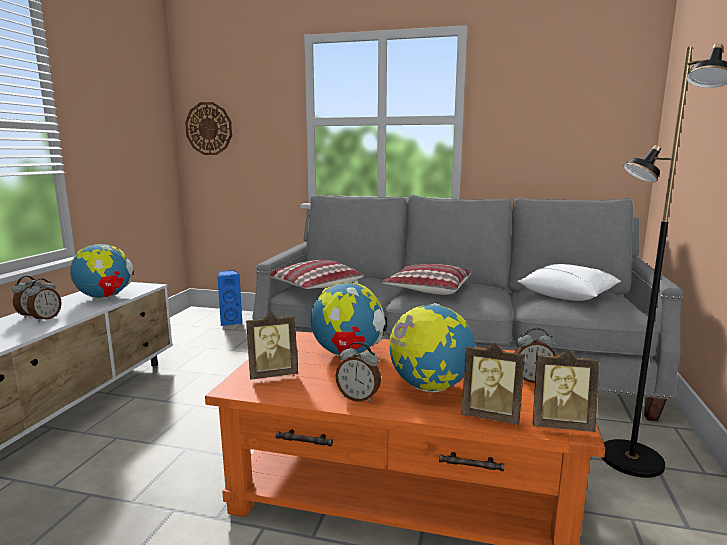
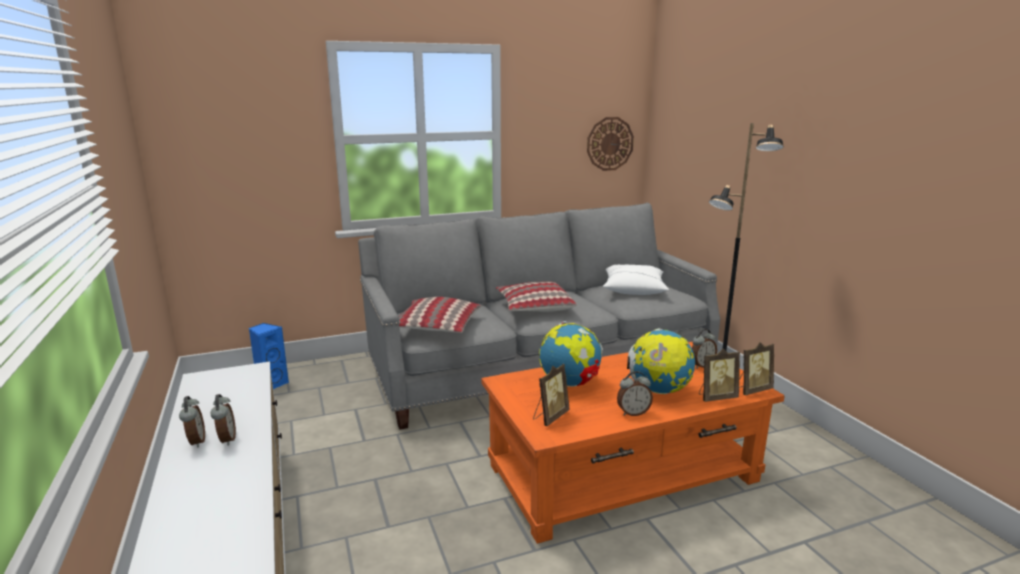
camera: 35 degrees left, 5 degrees up
globe [70,244,134,299] -> none
wall clock [185,102,232,155] -> wall clock moved to [587,117,634,171]

